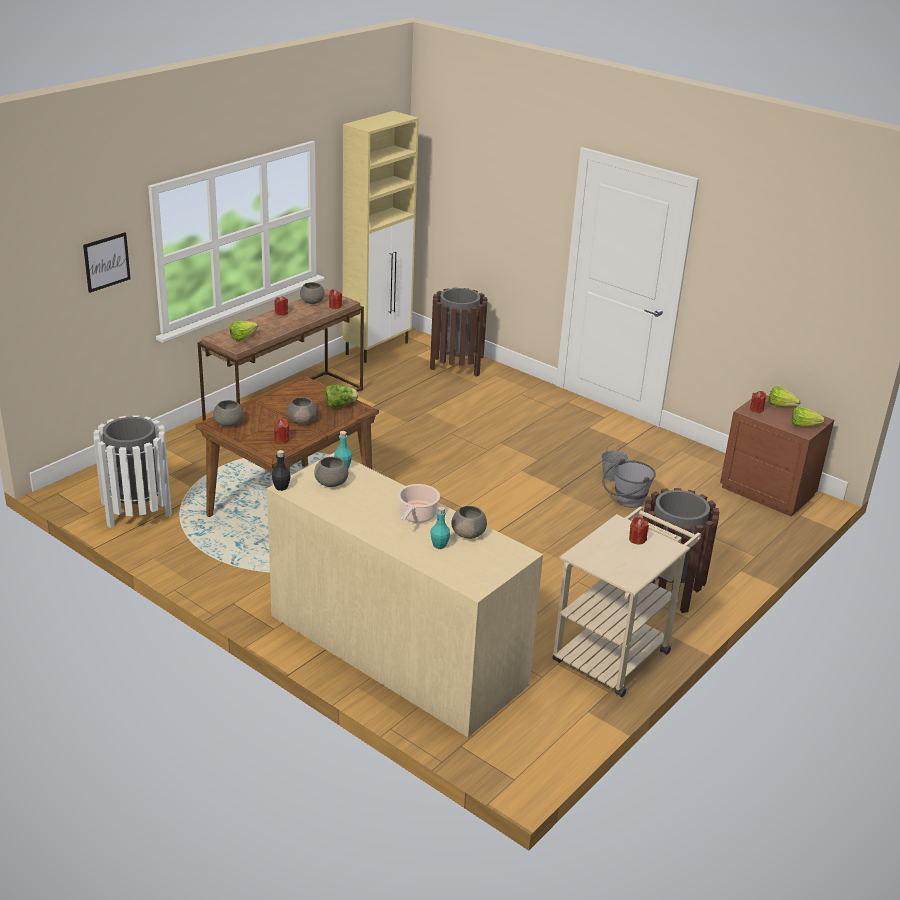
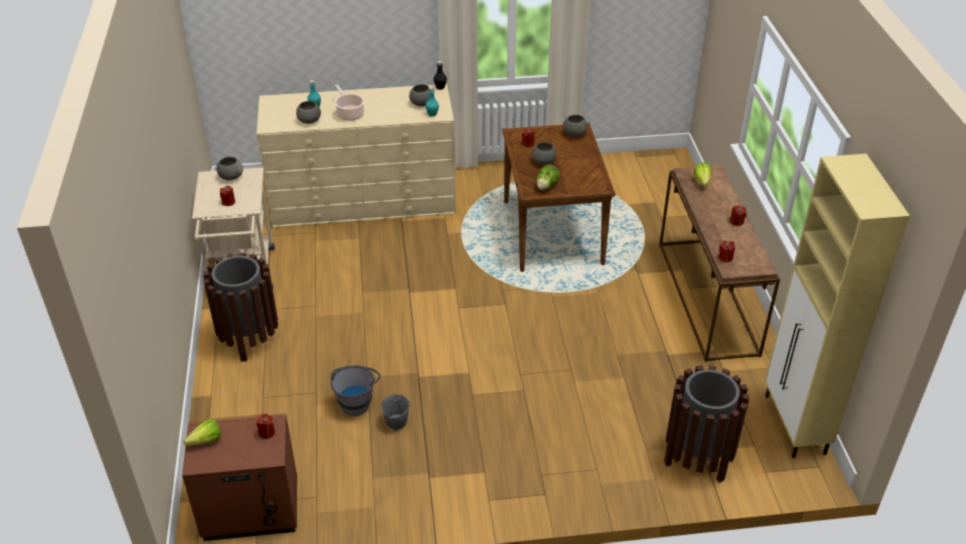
camera: 135 degrees right, 10 degrees up
picture [83,232,131,293] -> none
white trash can [93,415,172,528] -> none
grey bowl [300,282,325,304] -> grey bowl moved to [217,157,243,181]
lettuce [769,386,801,406] -> none

